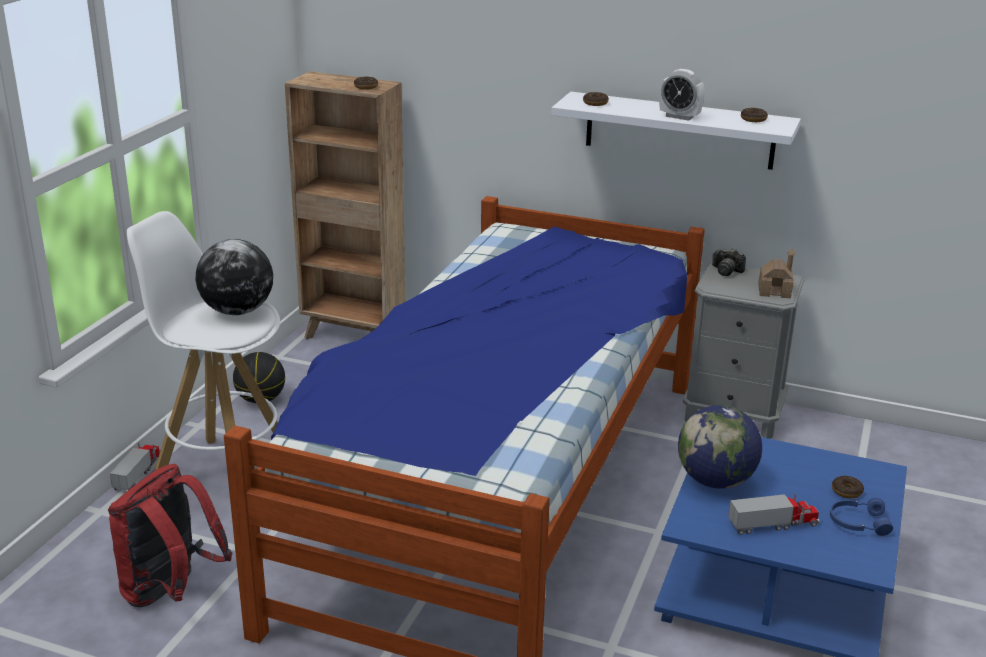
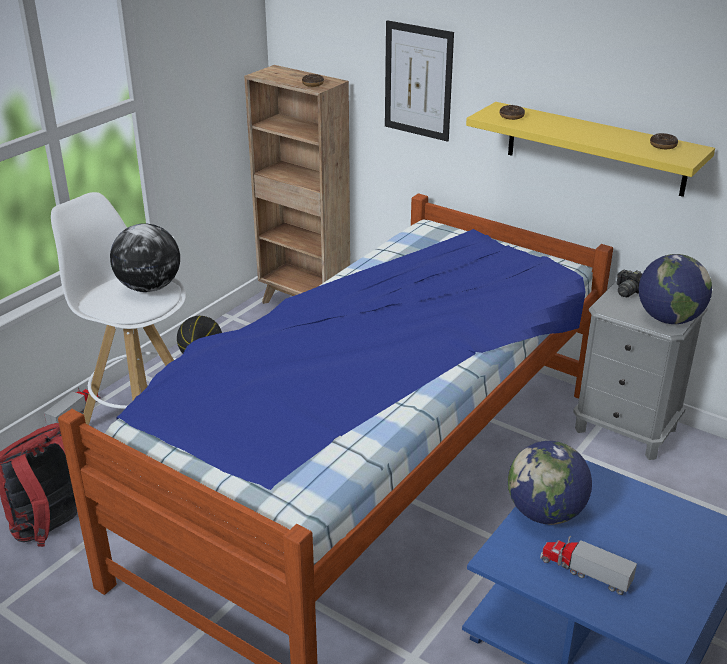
camera: 15 degrees right, 5 degrees up
white shelf [551,92,801,170] -> yellow shelf [466,102,715,197]
alarm clock [659,69,705,121] -> none
toy truck [728,493,820,535] -> toy truck turned 150 degrees counterclockwise [540,536,637,595]
toy house [758,249,796,298] -> globe [639,254,712,324]
blue headphones [830,498,893,536] -> none
donut [832,476,864,498] -> none
none -> picture [385,20,454,142]

